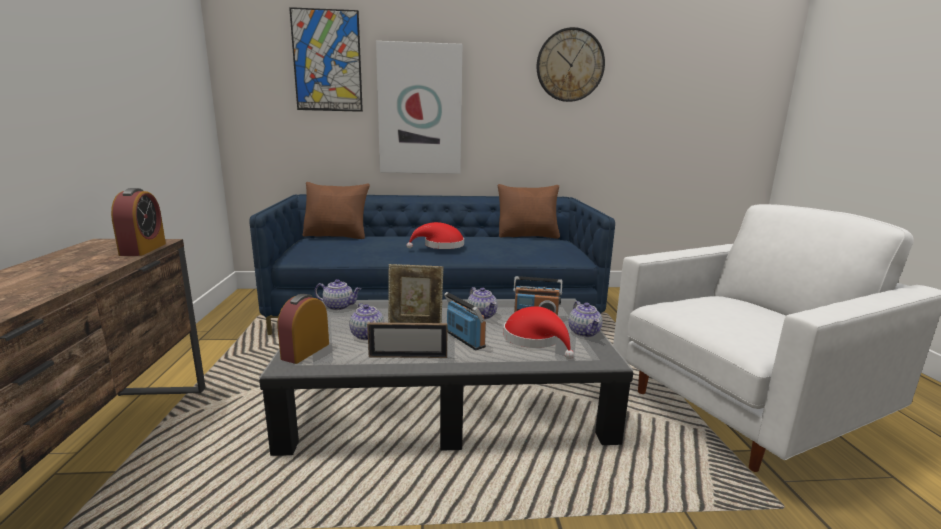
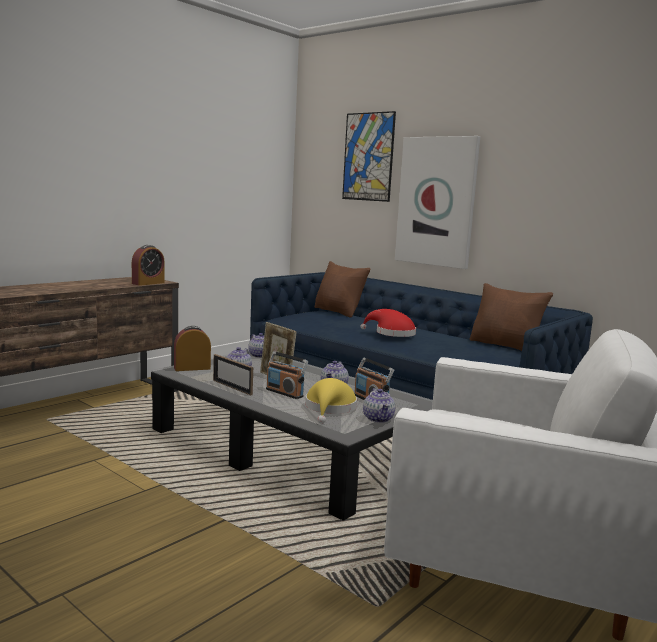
camera: 45 degrees right, 5 degrees down
radio [444,292,486,350] -> radio turned 120 degrees clockwise [266,351,308,399]
red hat [504,306,574,359] -> yellow hat [305,378,357,424]
wall clock [537,27,605,102] -> none
teapot [569,301,602,337] -> teapot turned 45 degrees counterclockwise [363,388,395,423]

